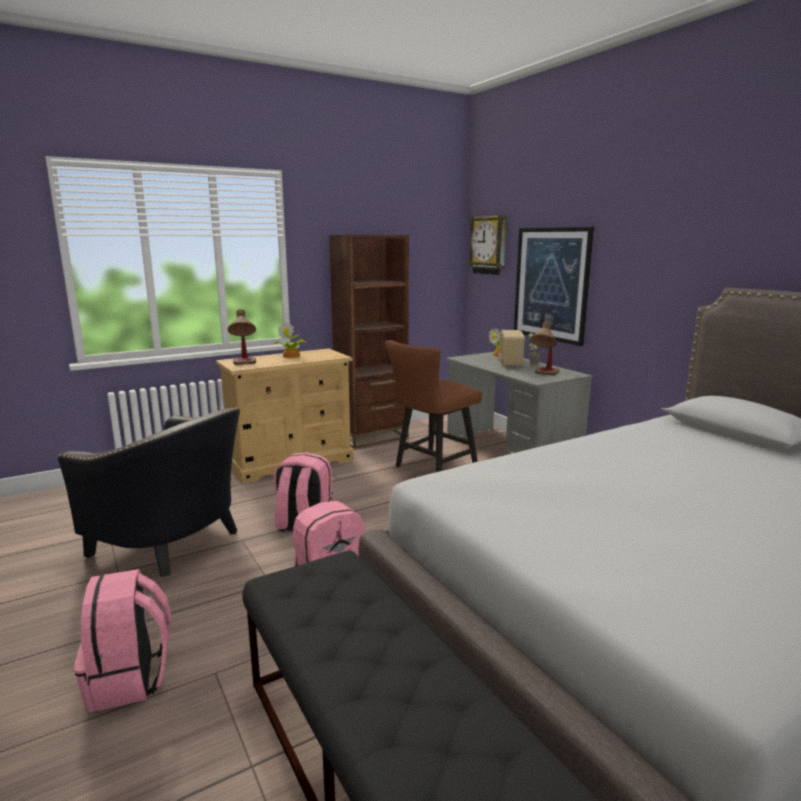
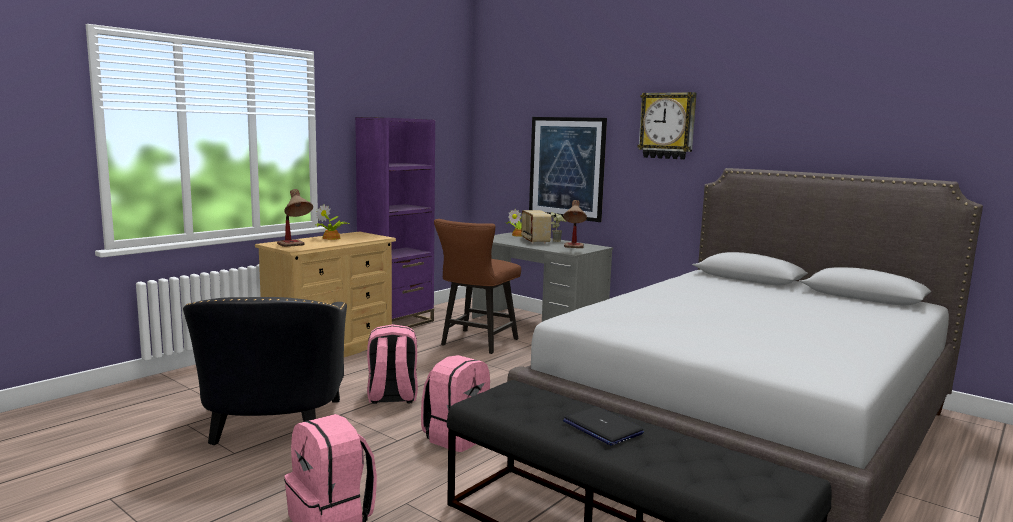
camera: 20 degrees left, 5 degrees down
black armchair [58,407,240,577] -> black armchair turned 75 degrees clockwise [183,297,347,445]
brown bookcase [329,235,409,449] -> purple bookcase [355,117,435,328]
wall clock [468,215,507,275] -> wall clock moved to [637,92,697,160]
none -> laptop [563,406,644,446]

